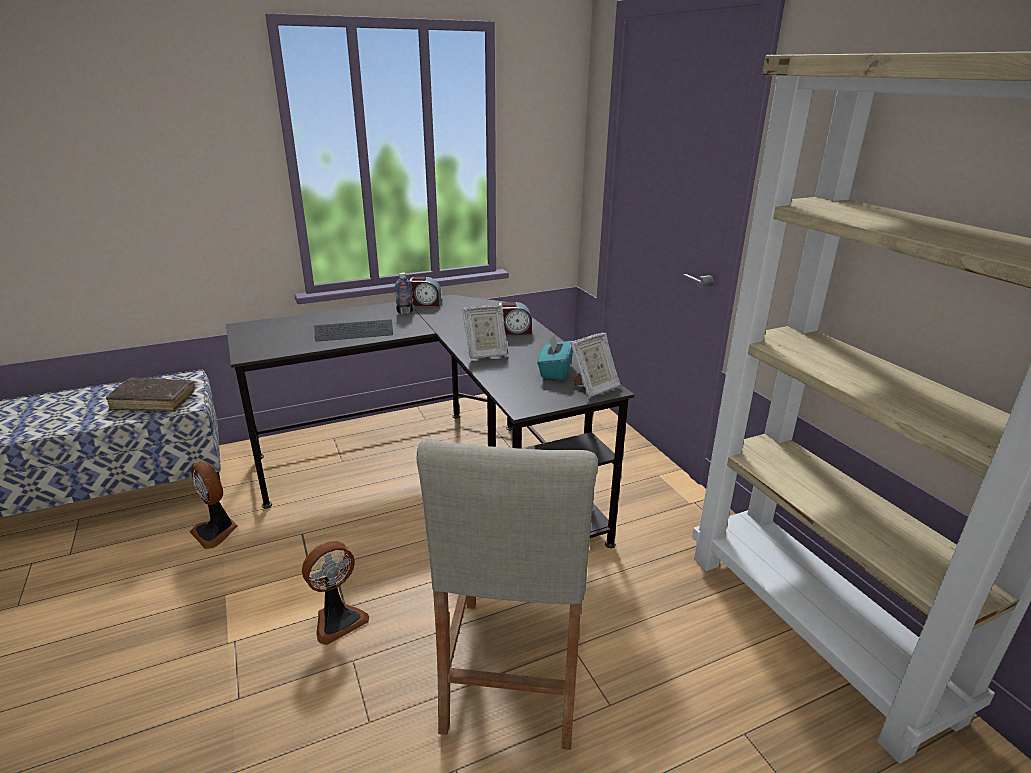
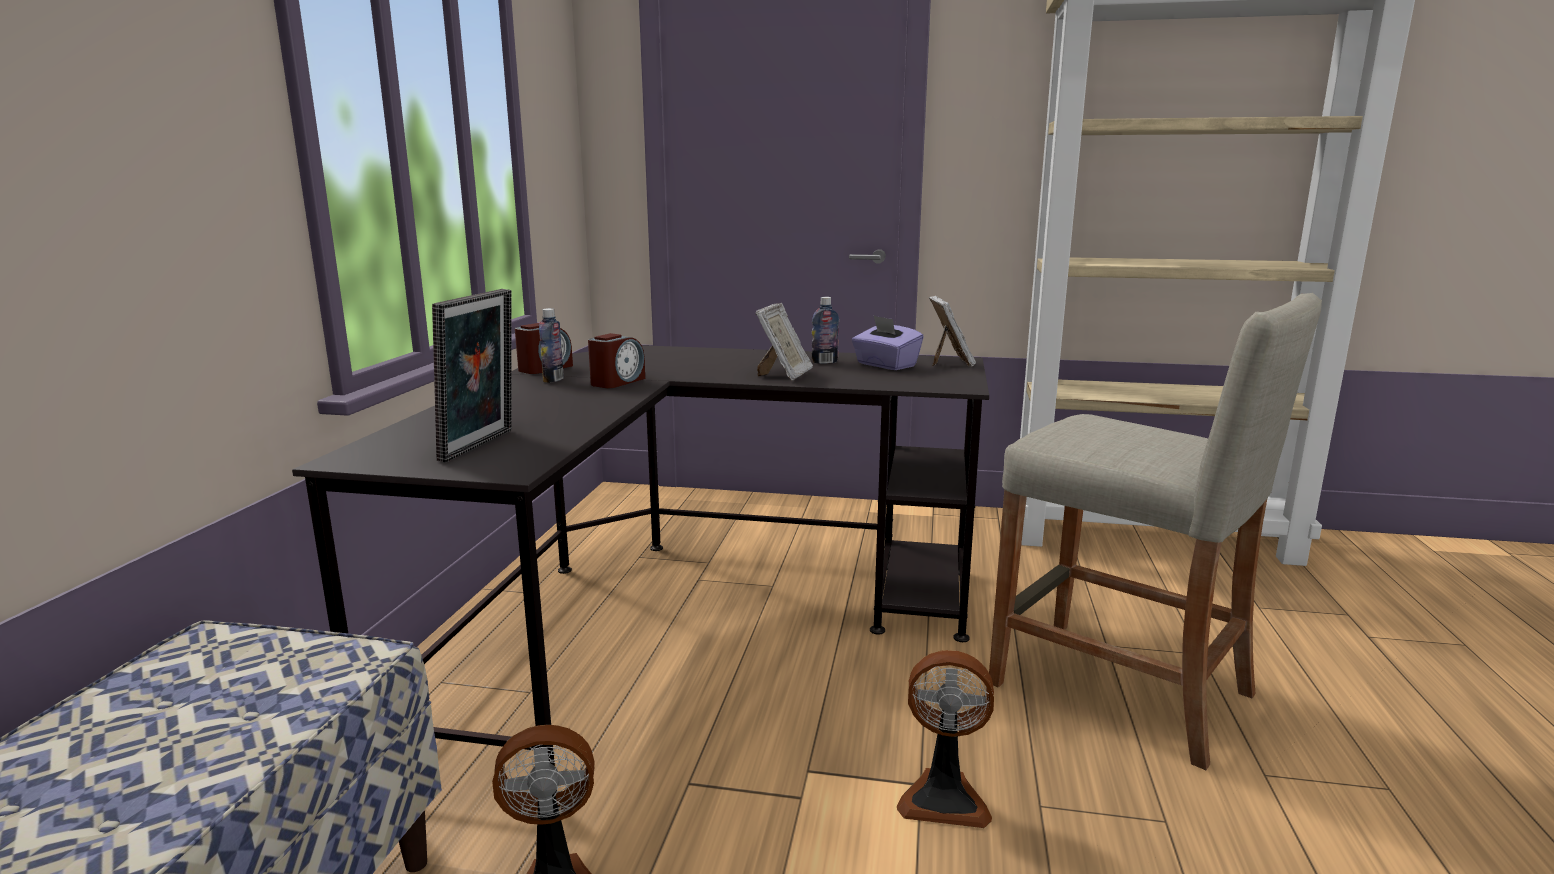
camera: 55 degrees left, 10 degrees down
brown book [106,378,195,412] -> none
fan [302,541,369,645] -> fan turned 105 degrees clockwise [897,650,994,828]
keyboard [314,319,393,341] -> none
alarm clock [499,302,532,335] -> alarm clock moved to [588,333,645,388]
turquoise tissue box [537,334,573,380] -> purple tissue box [852,315,924,370]
none -> picture frame [432,289,512,463]
none -> bottle [811,297,839,364]

